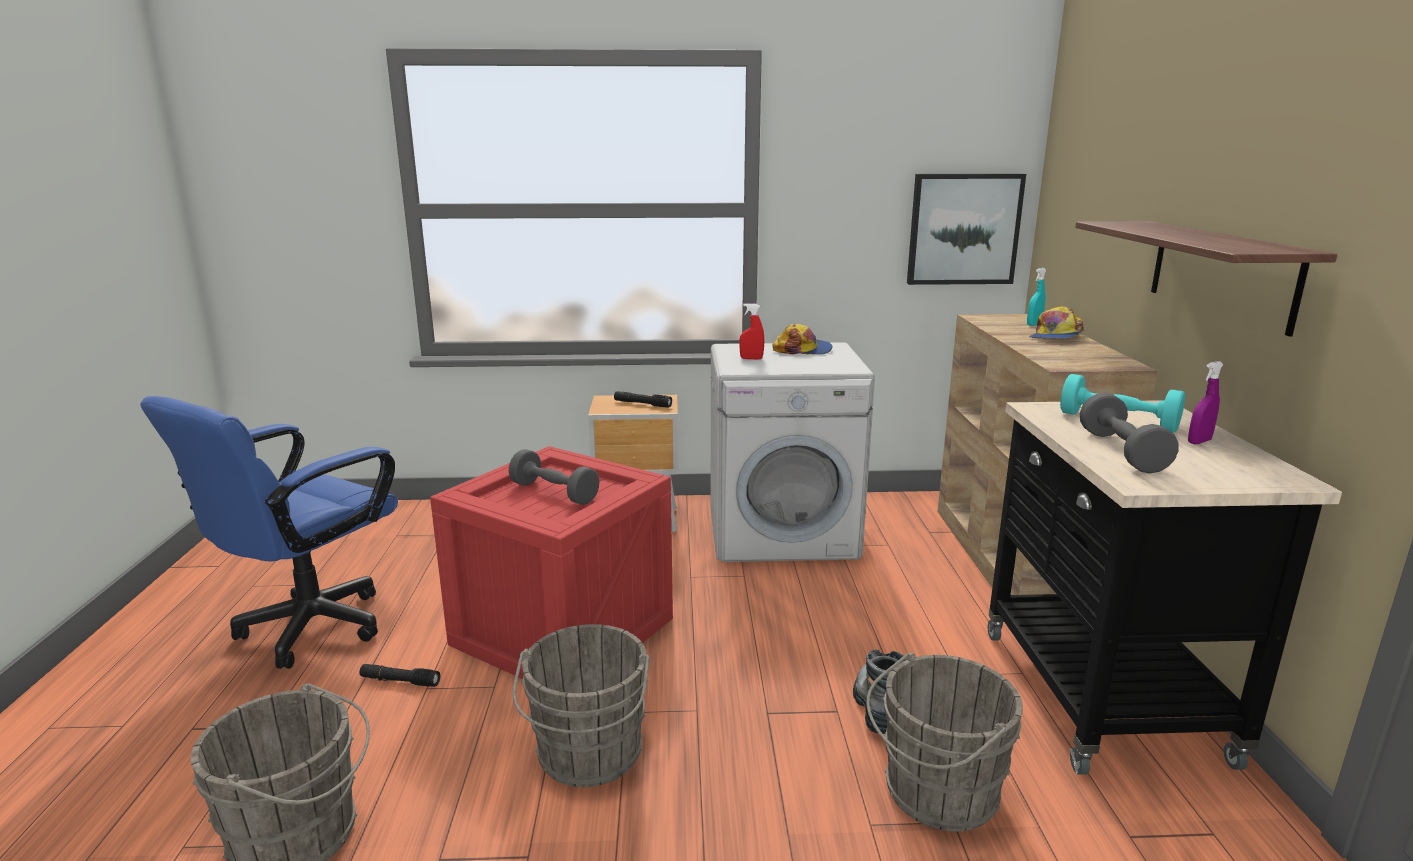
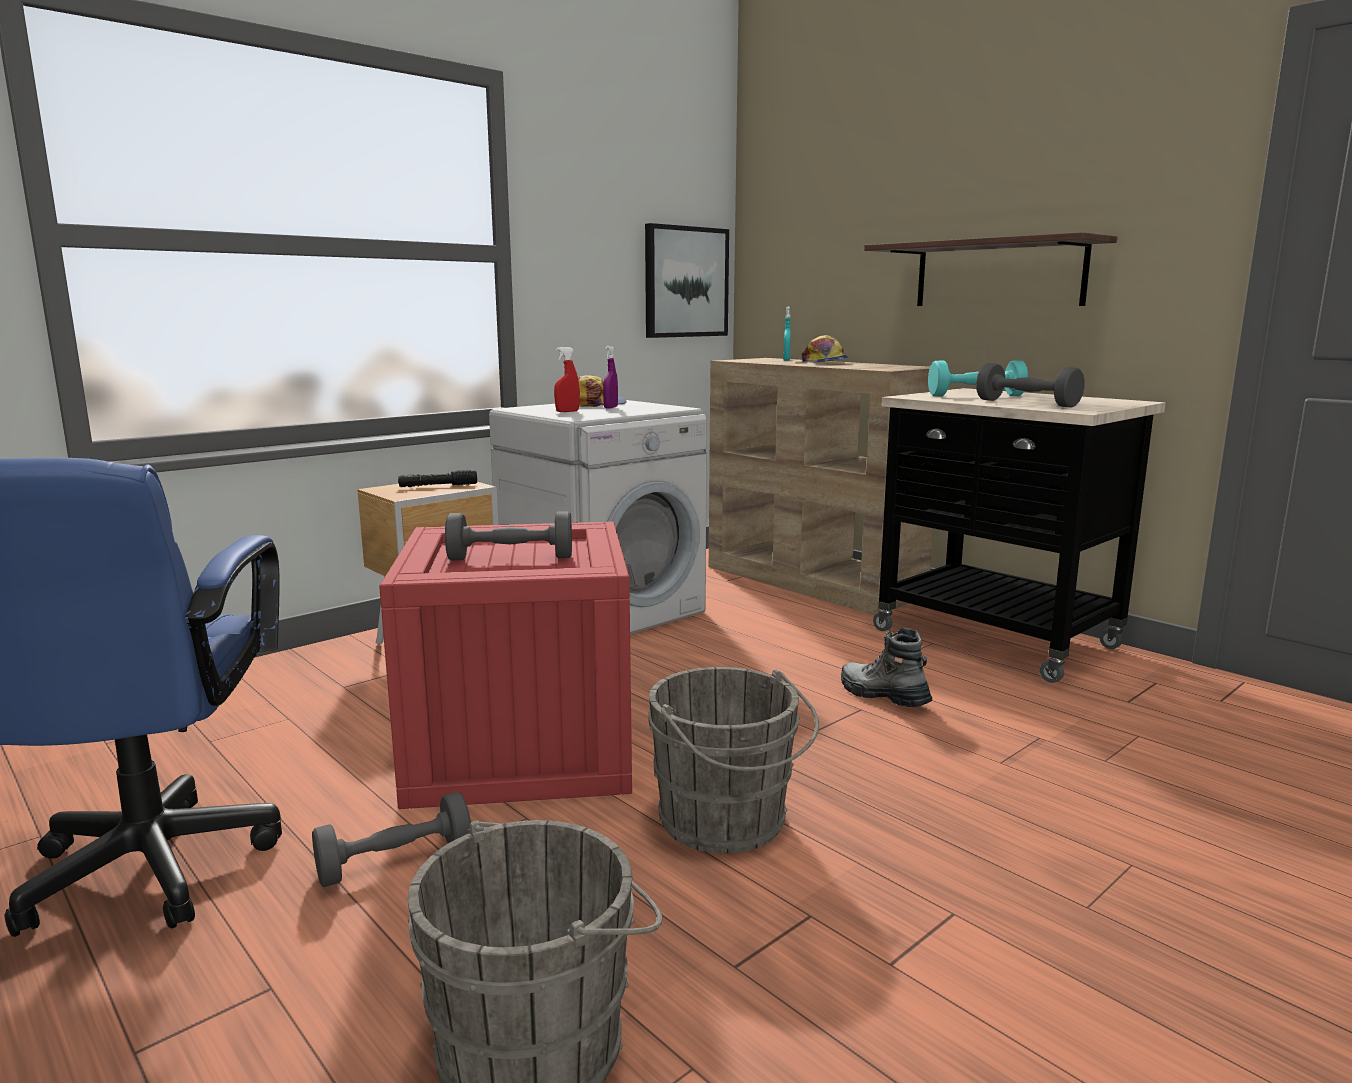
camera: 40 degrees left, 5 degrees down
black flashlight [359,664,440,687] -> grey dumbbell [312,792,471,887]
grey bucket [867,652,1023,832] -> none
purple spray bottle [1188,361,1223,444] -> purple spray bottle moved to [603,345,618,408]

